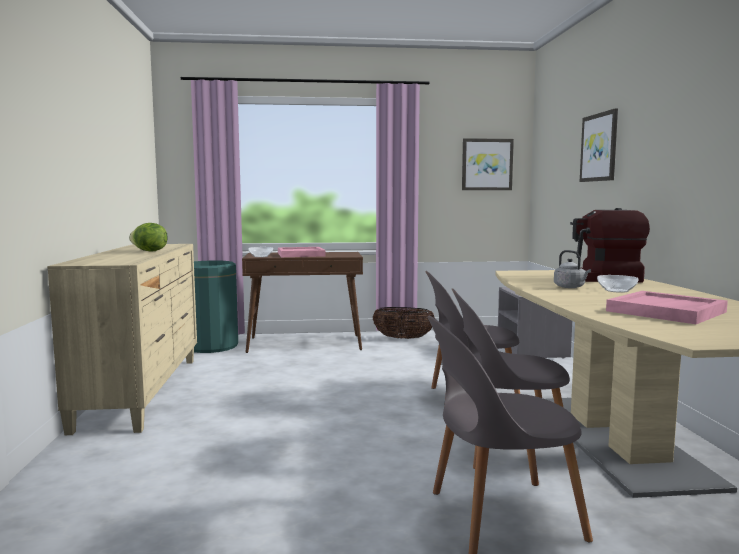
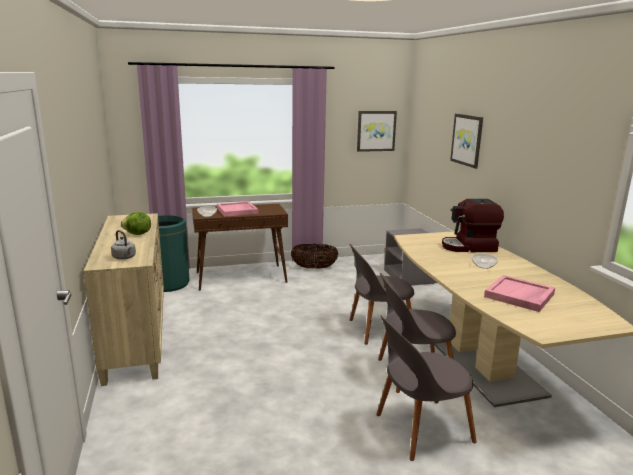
camera: 10 degrees left, 10 degrees up
grey kettle [554,250,591,288] -> grey kettle moved to [111,230,136,260]

